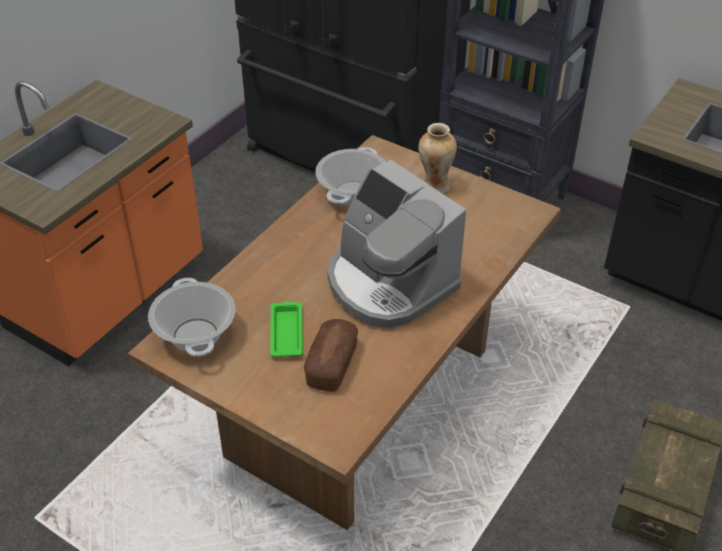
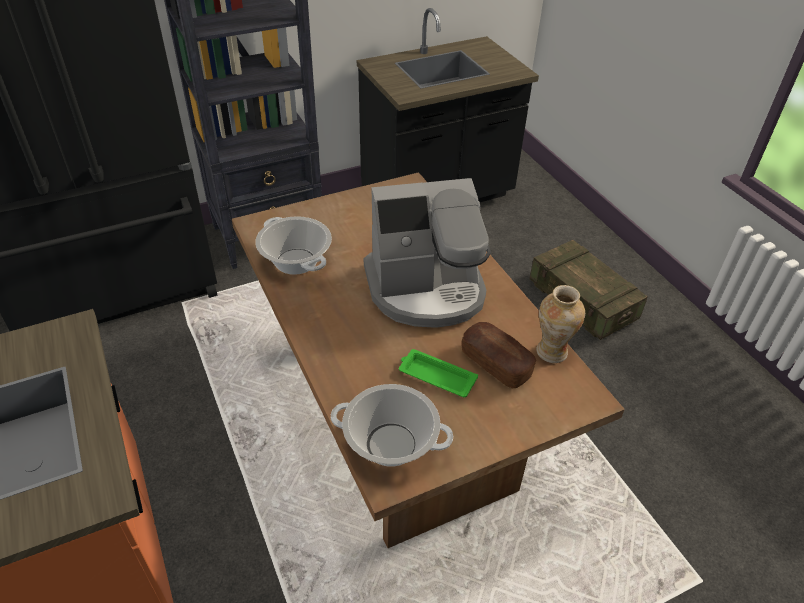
camera: 60 degrees left, 0 degrees up
vase [418,123,457,194] -> vase moved to [536,285,585,363]

